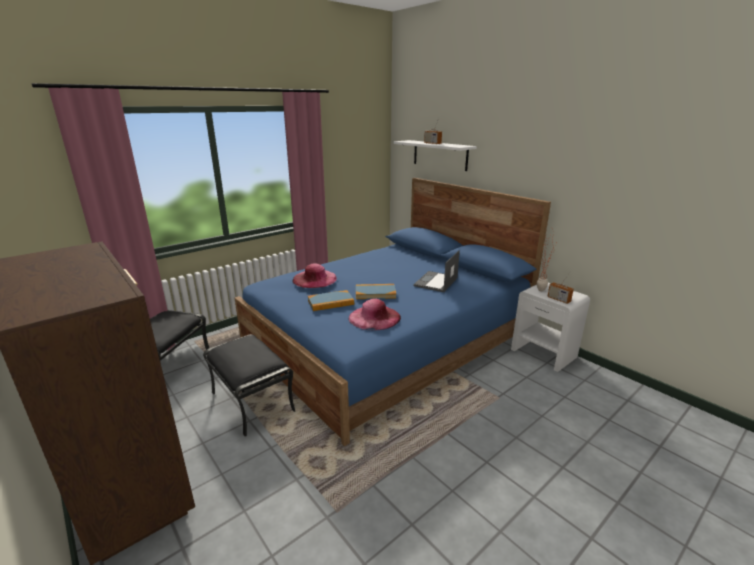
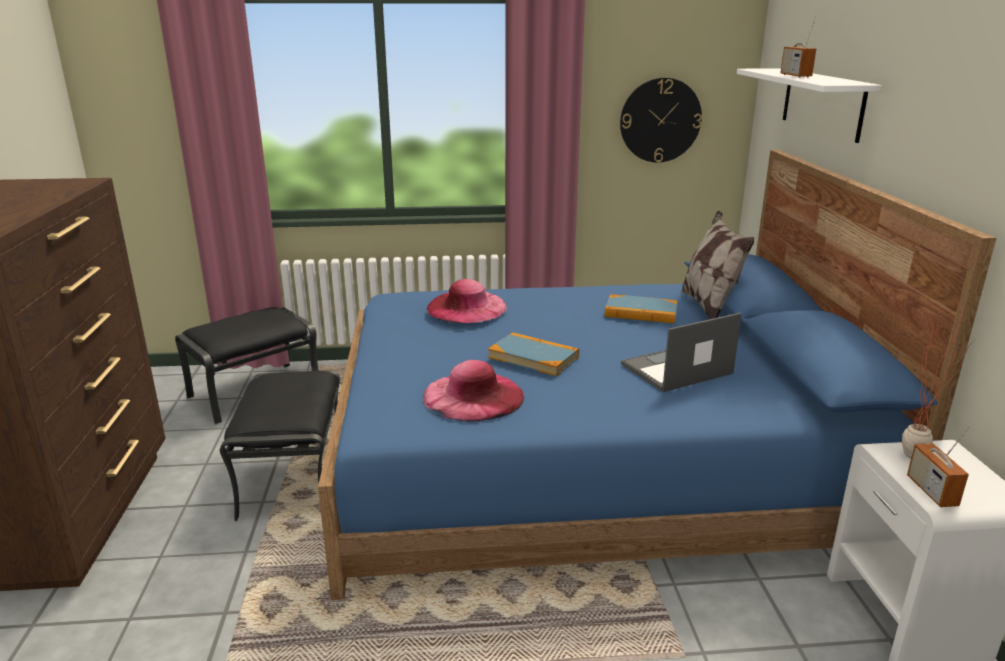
camera: 35 degrees right, 0 degrees up
book [308,290,354,311] -> book moved to [605,294,678,323]
none -> wall clock [620,77,702,162]
none -> pillow [681,211,754,320]

